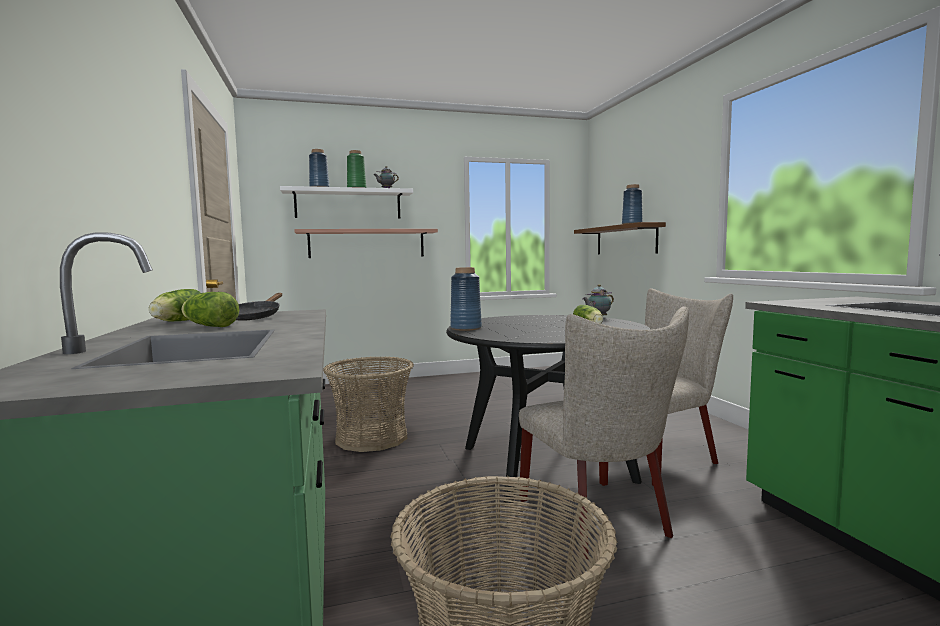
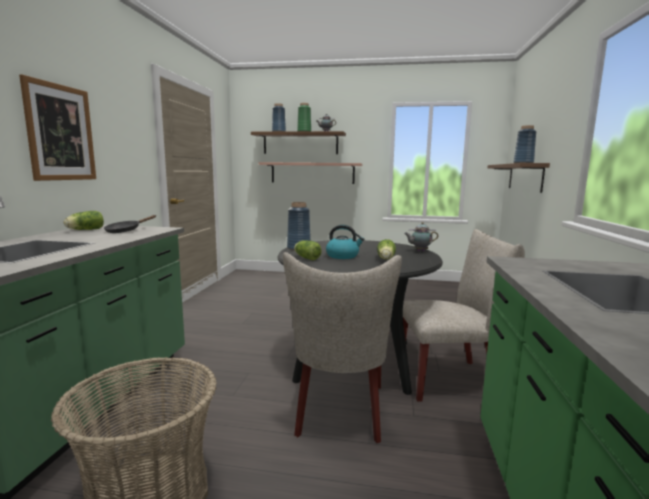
camera: 25 degrees right, 5 degrees up
lettuce [181,292,239,327] -> lettuce moved to [294,240,322,261]
white shelf [280,186,413,219] -> brown shelf [251,131,346,154]
basket [323,356,414,452] -> none
none -> picture [19,75,96,181]
none -> kettle [326,225,364,259]

